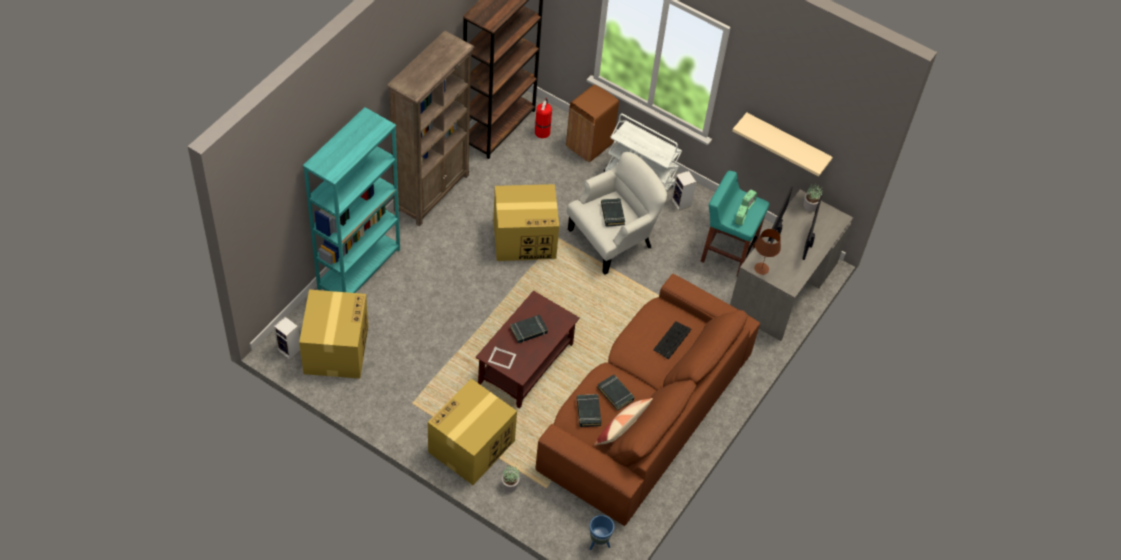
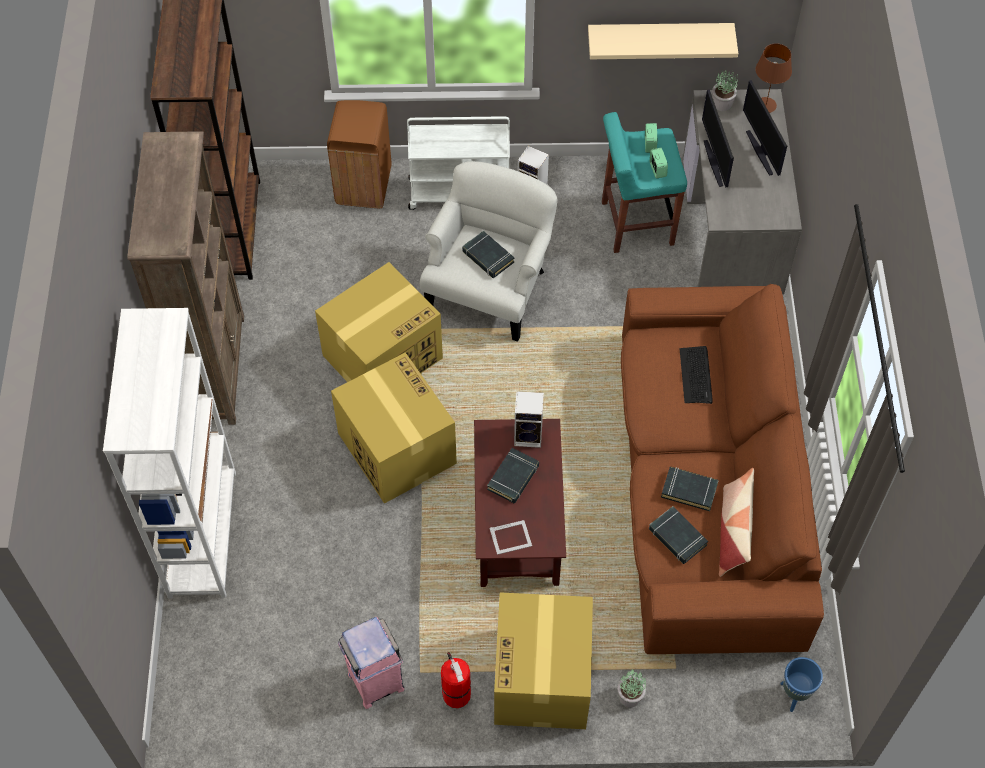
camera: 30 degrees left, 5 degrees up
speaker [274,317,300,360] -> speaker moved to [514,391,544,448]
cardboard box [299,289,368,379] -> cardboard box moved to [331,352,457,504]
turquoise bookcase [303,107,400,293] -> white bookcase [103,308,236,599]
fire extinguisher [535,98,552,138] -> fire extinguisher moved to [441,652,471,708]
brown table lamp [754,229,781,275] -> brown table lamp moved to [755,43,792,113]
none -> pink trash can [338,617,404,709]

